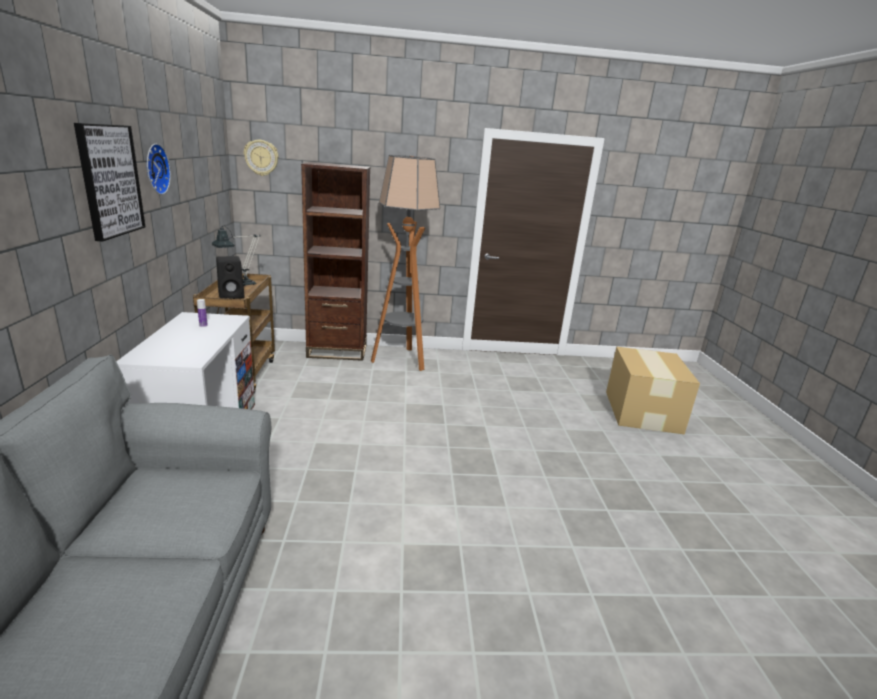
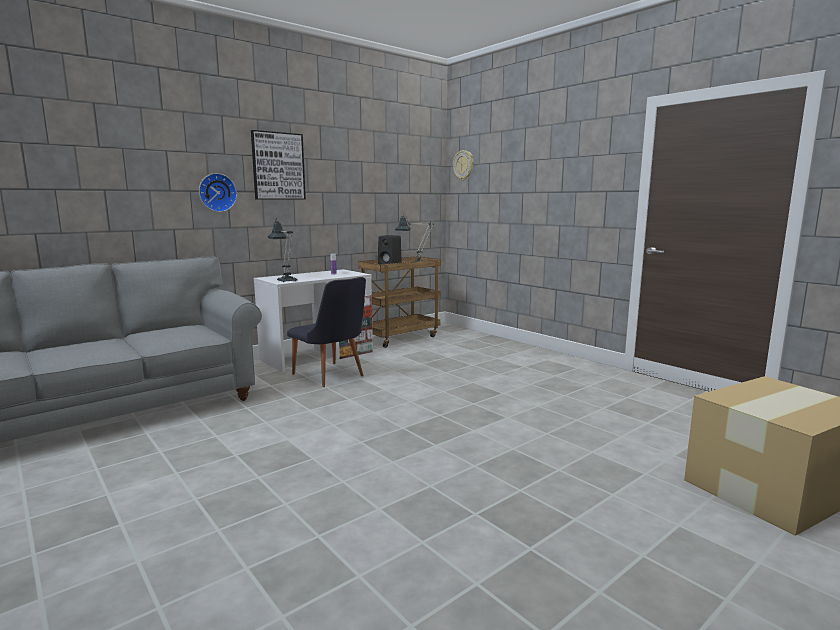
camera: 55 degrees right, 10 degrees down
wall clock [147,144,171,195] -> wall clock moved to [199,173,237,212]
brown bookcase [301,162,370,361] -> none
floor lamp [371,155,440,371] -> none
none -> table lamp [268,218,298,282]
none -> black chair [287,277,366,387]

